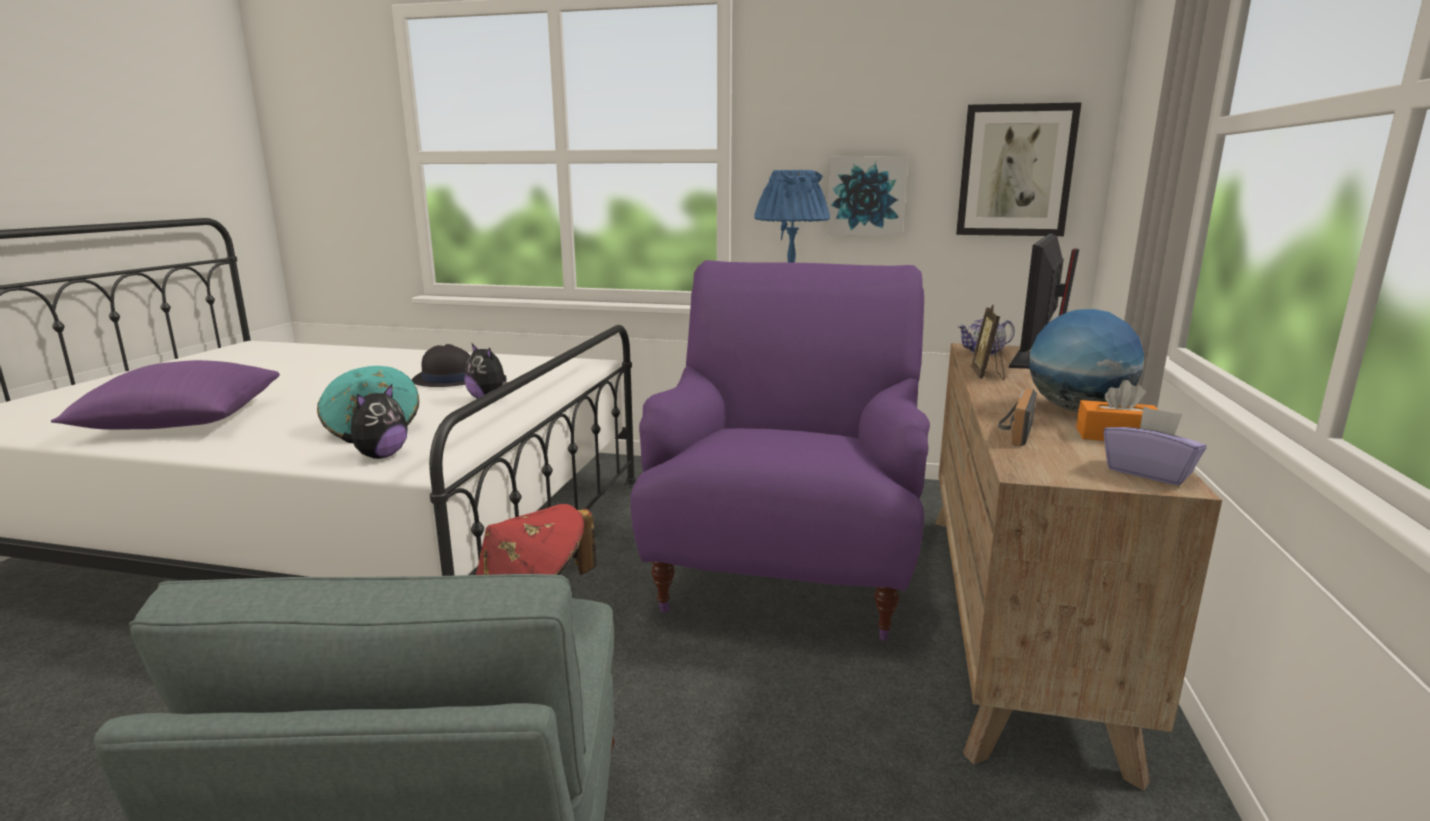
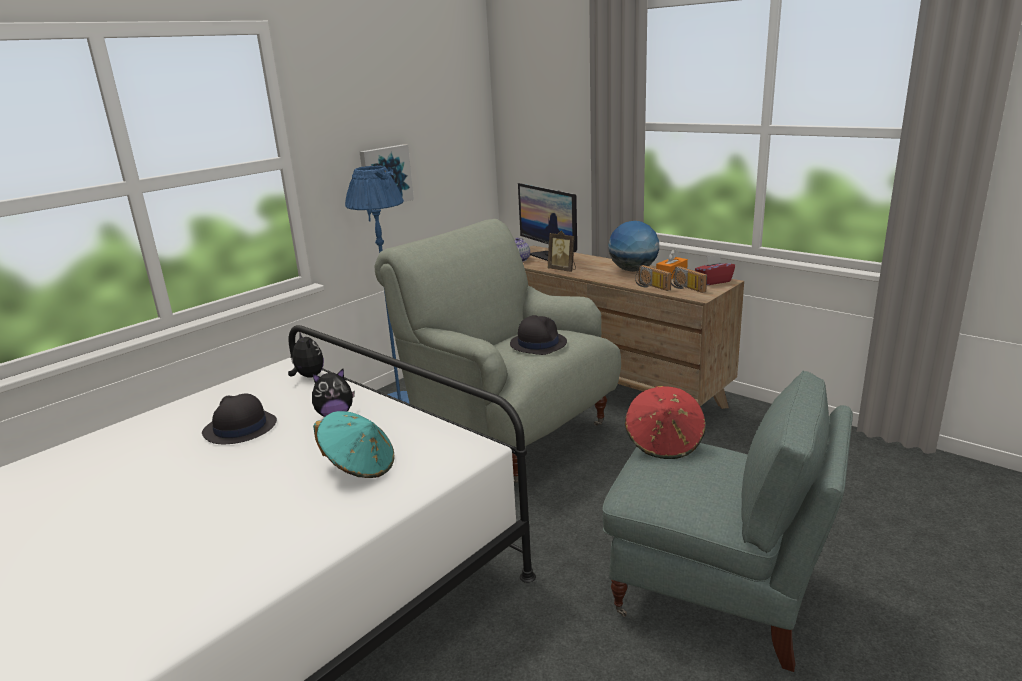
camera: 60 degrees left, 5 degrees up
purple pillow [51,360,280,430] -> none
plush toy [342,384,408,459] -> plush toy moved to [288,332,324,378]
purple armchair [630,260,930,641] -> grey armchair [374,219,621,483]
picture [956,103,1081,236] -> none
purple tissue box [1104,407,1207,486] -> red tissue box [695,254,735,285]
none -> black hat [510,315,567,355]
none -> radio [671,266,707,293]

